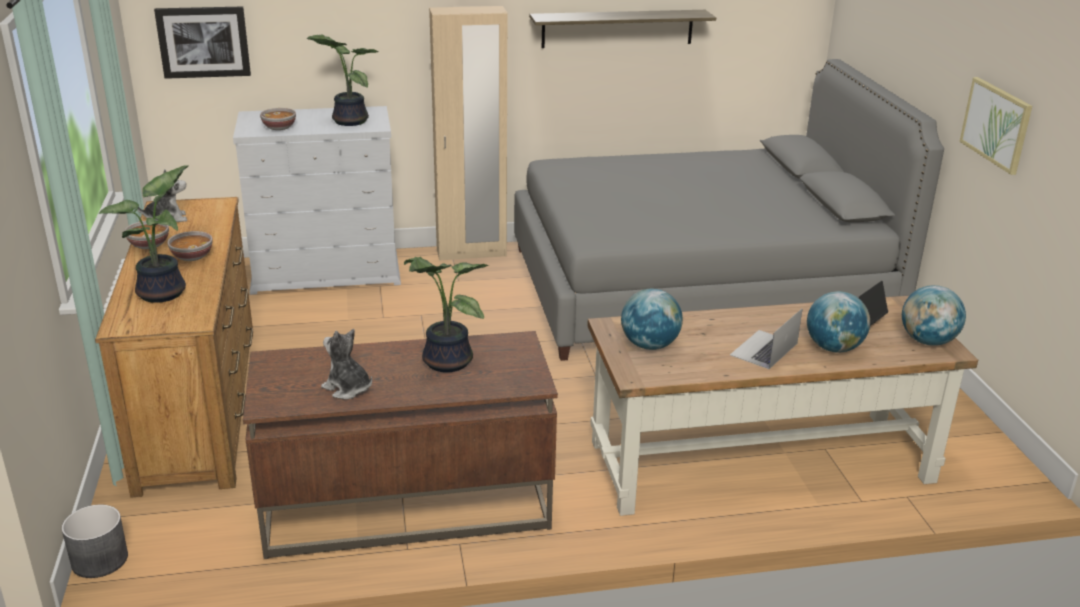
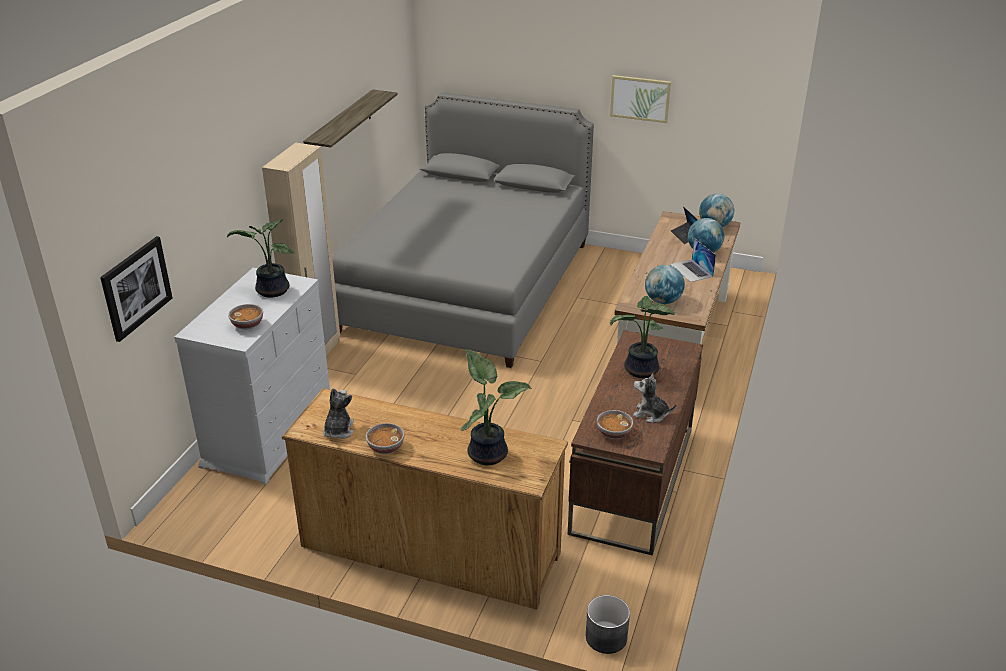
camera: 60 degrees left, 5 degrees up
bowl [167,231,213,261] -> bowl moved to [597,410,633,439]
plush toy [321,329,372,399] -> plush toy turned 45 degrees clockwise [633,373,676,423]

